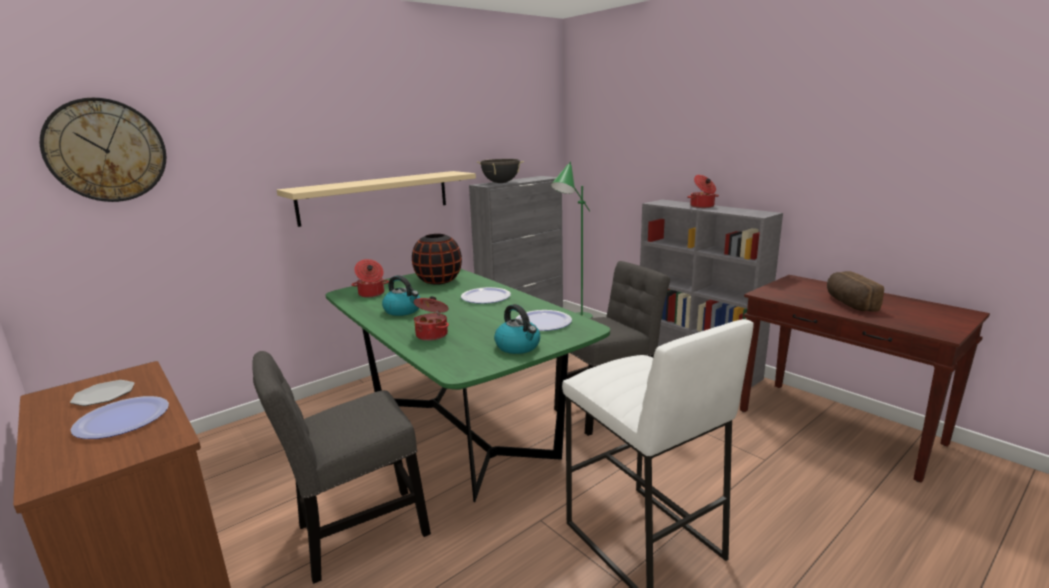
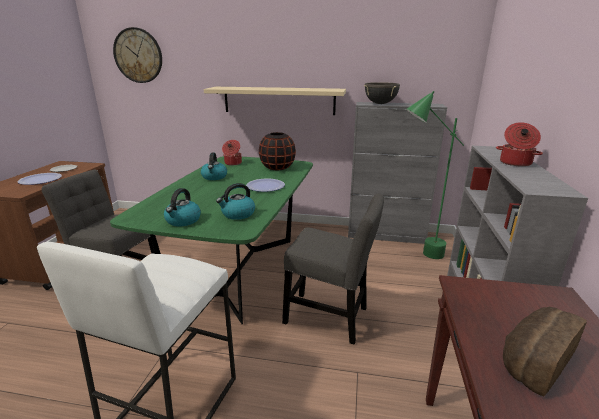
camera: 50 degrees right, 5 degrees up
cooking pot [414,296,449,341] -> none
plate [515,310,572,331] -> kettle [216,183,255,220]

